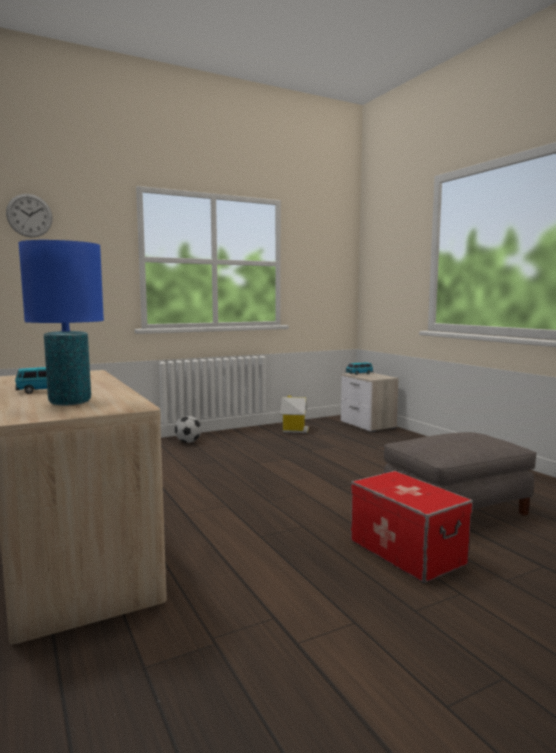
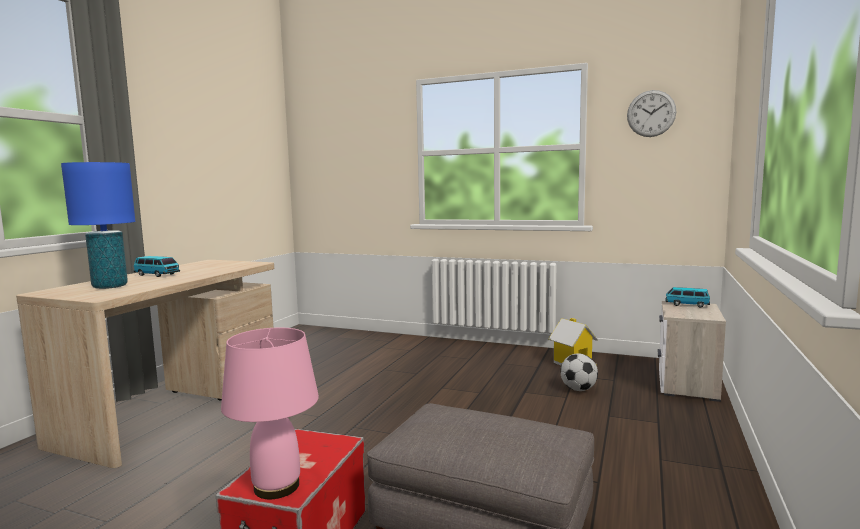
camera: 50 degrees right, 0 degrees up
wall clock [6,194,53,237] -> wall clock moved to [627,90,676,137]
football [175,416,201,443] -> football moved to [560,354,598,391]
none -> pink table lamp [221,328,319,499]

